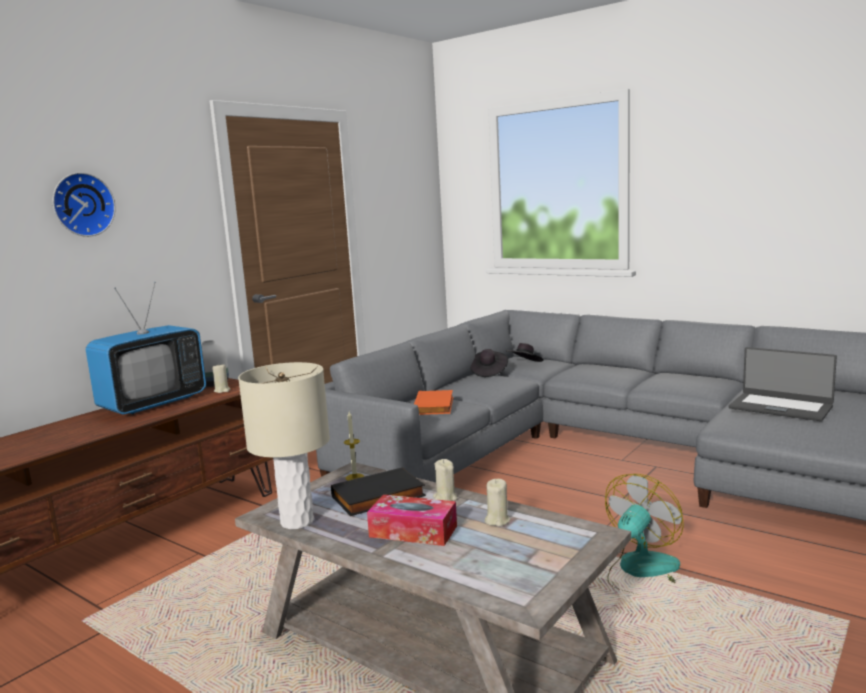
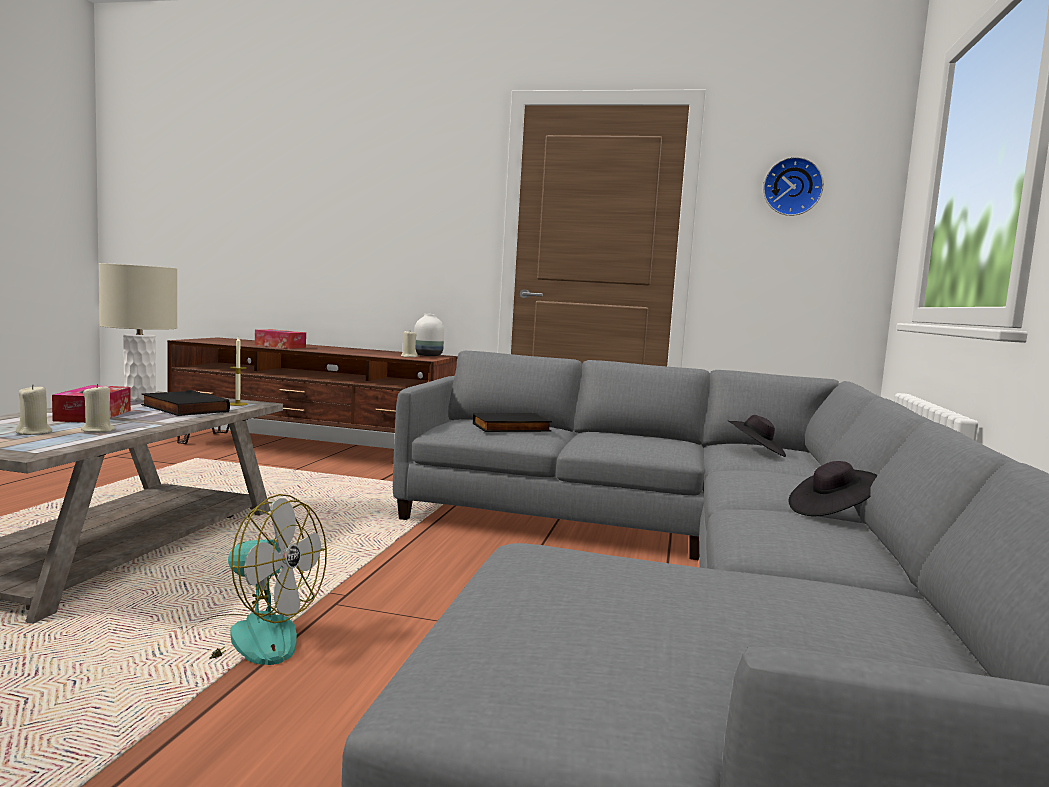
camera: 65 degrees right, 5 degrees down
wall clock [53,172,116,237] -> wall clock moved to [763,157,824,216]
television [86,282,206,414] -> none
orange book [414,390,453,415] -> black book [473,413,552,432]
beige candle [433,459,457,501] -> beige candle moved to [16,385,52,435]
black hat [470,349,508,377] -> black hat moved to [788,461,878,516]
laptop [729,347,837,421] -> none
none -> tissue box [255,329,306,349]

